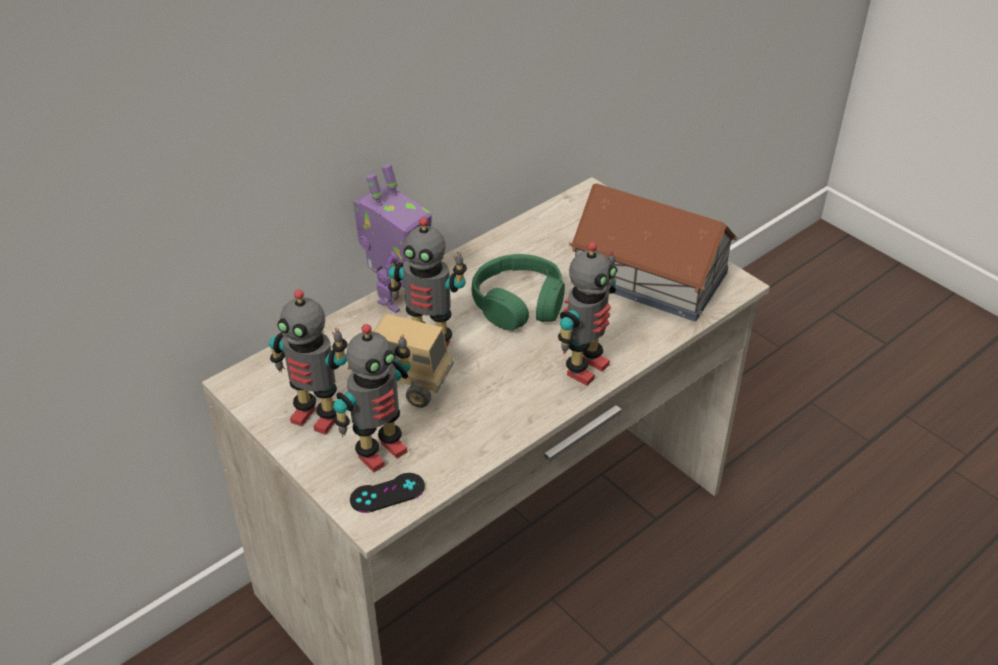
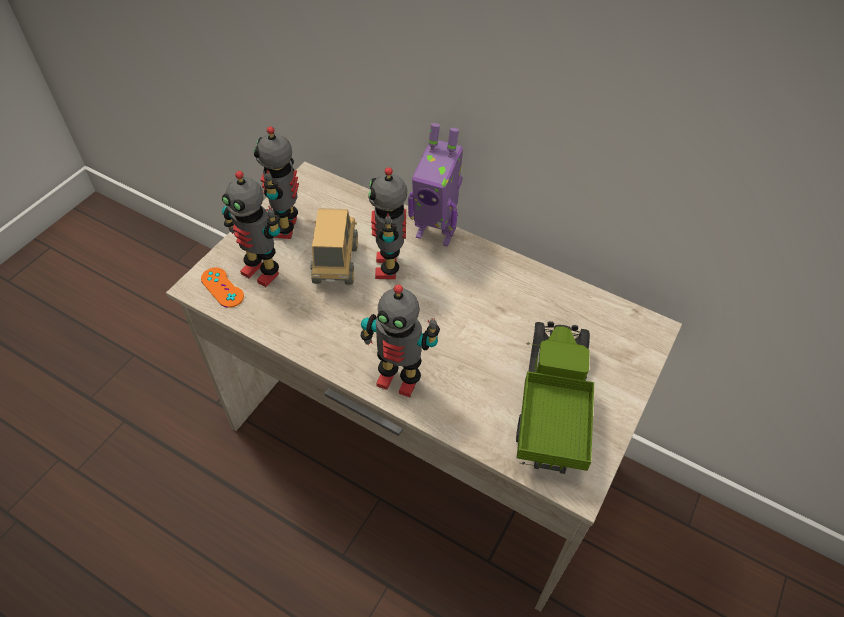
camera: 70 degrees right, 10 degrees up
black game controller [350,473,425,513] -> orange game controller [201,268,244,308]
green headphones [471,254,565,331] -> none
toy house [569,184,738,322] -> toy truck [516,321,594,474]

